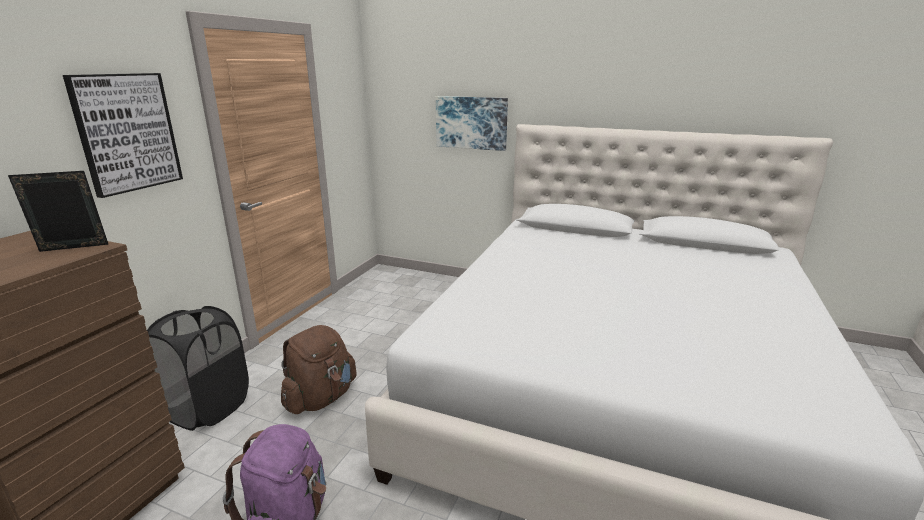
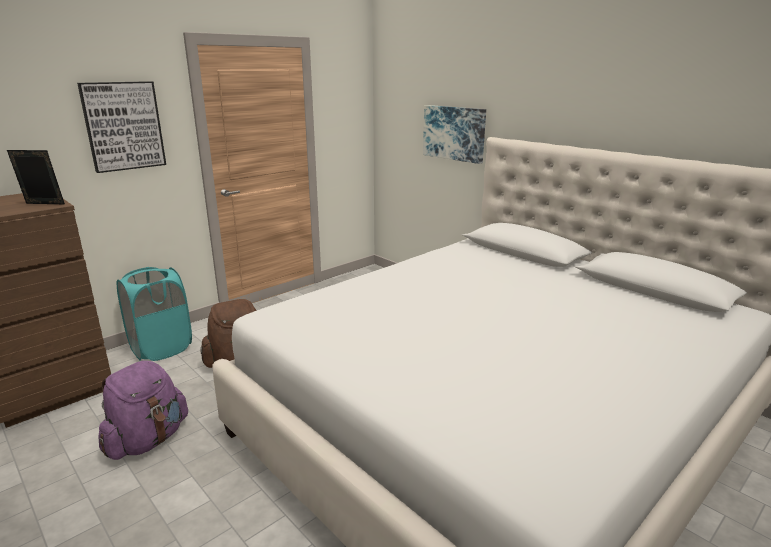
camera: 25 degrees right, 0 degrees up
black laundry basket [147,306,249,431] -> turquoise laundry basket [117,267,192,361]

